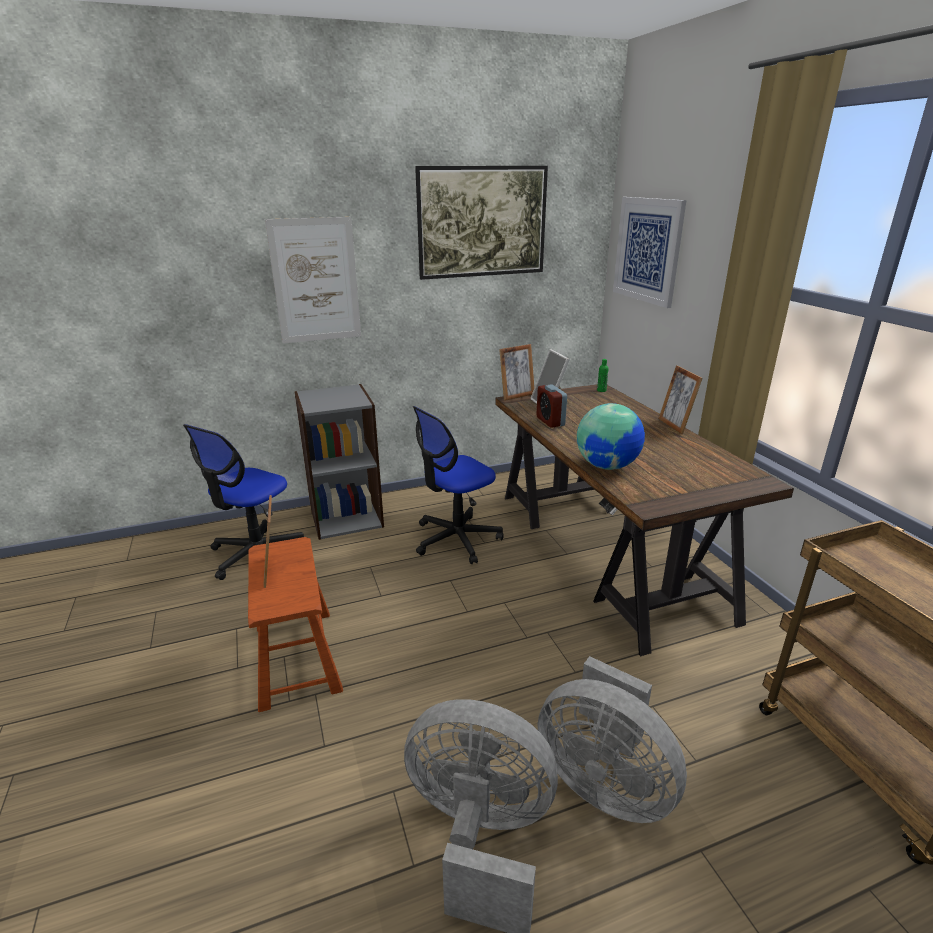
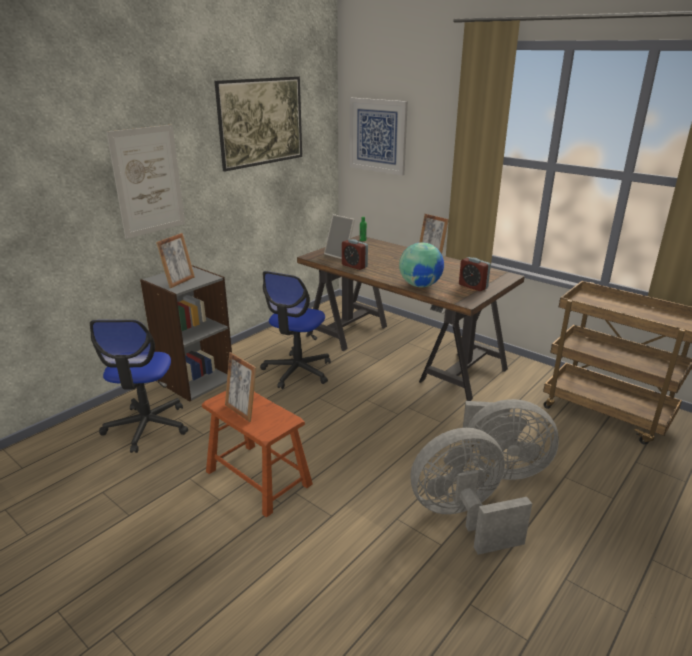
camera: 30 degrees left, 0 degrees up
picture frame [499,344,534,401] -> picture frame moved to [156,233,195,288]
none -> alarm clock [459,257,491,291]

